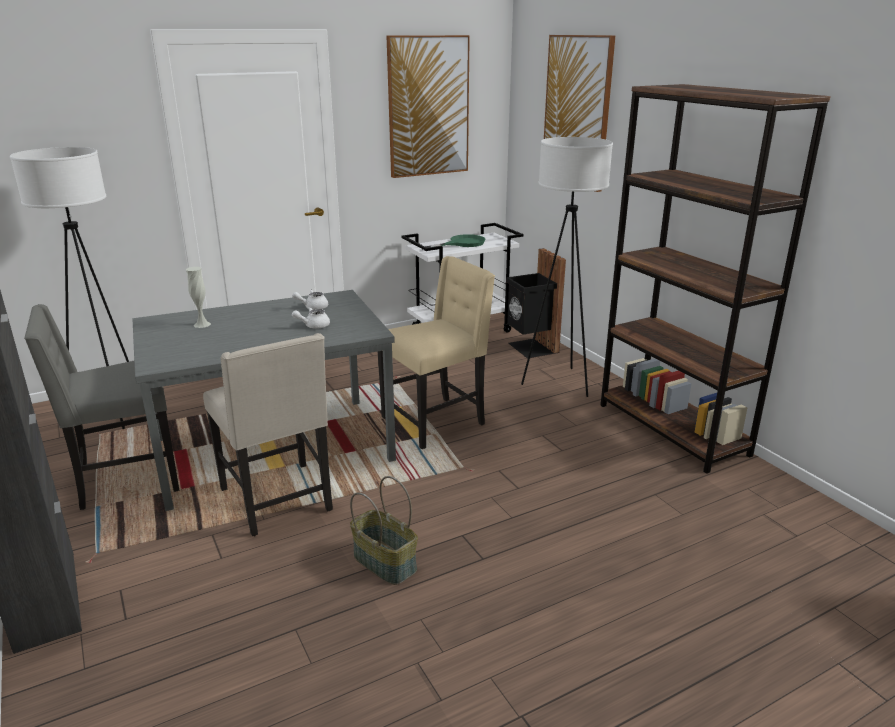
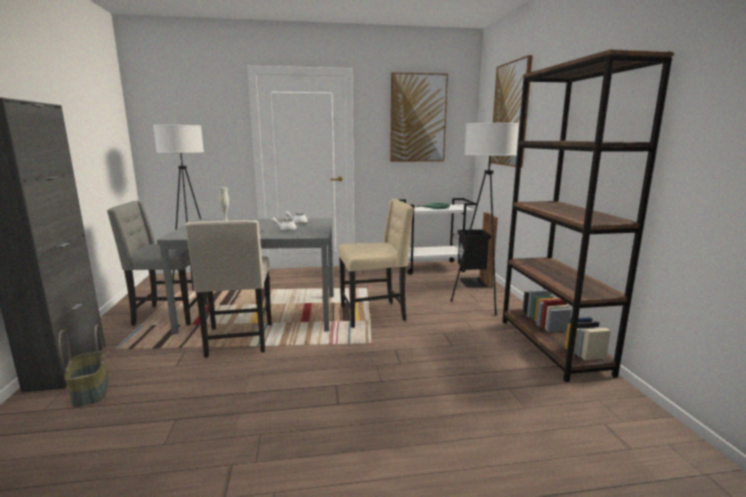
camera: 20 degrees right, 10 degrees down
basket [350,476,418,585] -> basket moved to [59,324,108,408]

